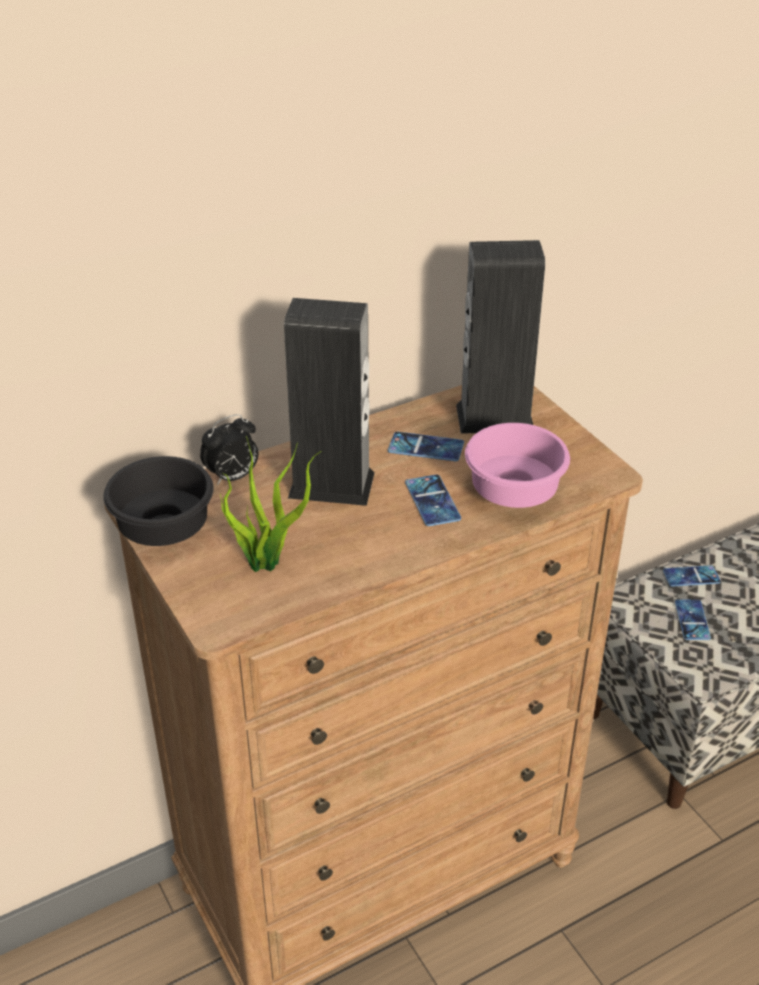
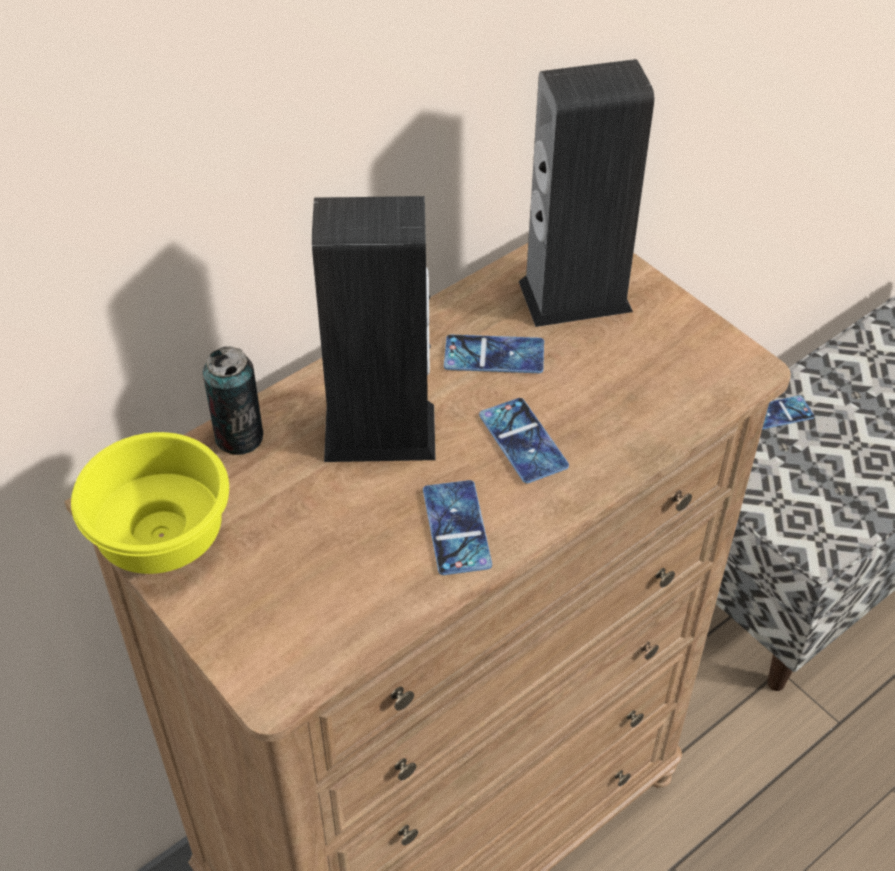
camera: 10 degrees left, 10 degrees up
black bowl [103,456,214,546] -> yellow bowl [71,432,229,574]
alarm clock [200,414,258,485] -> can [203,346,263,455]
potted plant [220,436,321,572] -> none
pink bowl [465,423,570,508] -> none
phone [675,600,711,640] -> phone moved to [423,480,492,575]

